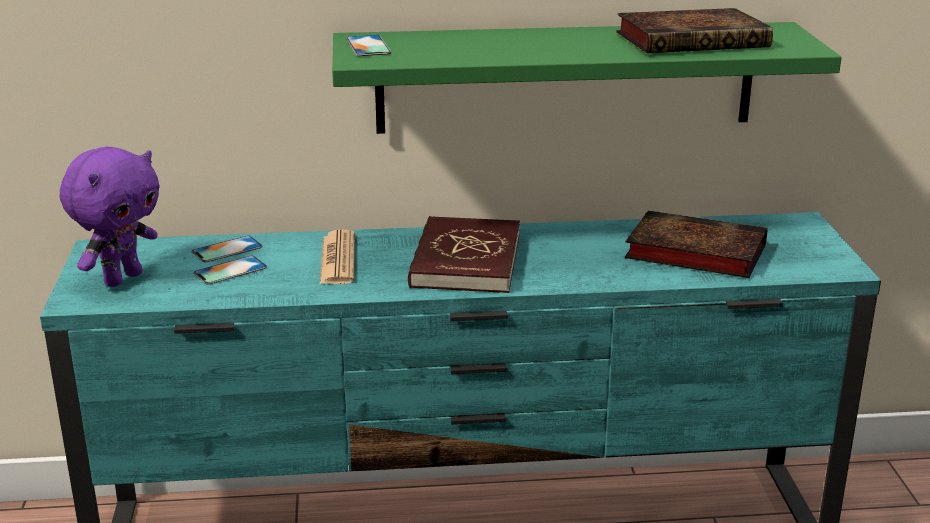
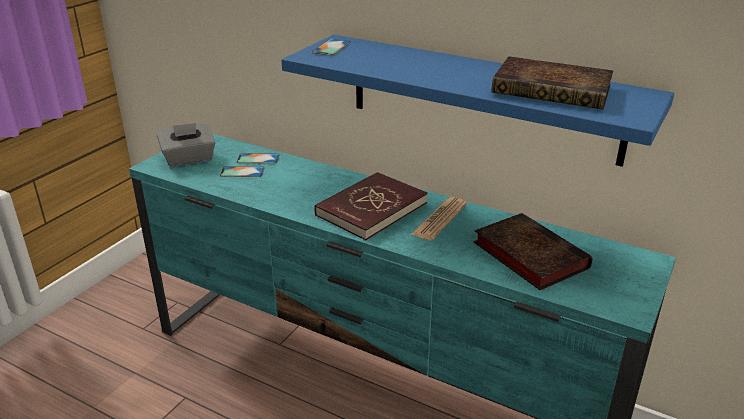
camera: 35 degrees right, 5 degrees up
purple plush toy [60,147,160,287] -> grey tissue box [157,123,215,167]
newspaper [320,229,355,284] -> newspaper moved to [411,197,467,241]
green shelf [332,22,842,134] -> blue shelf [281,35,674,167]

